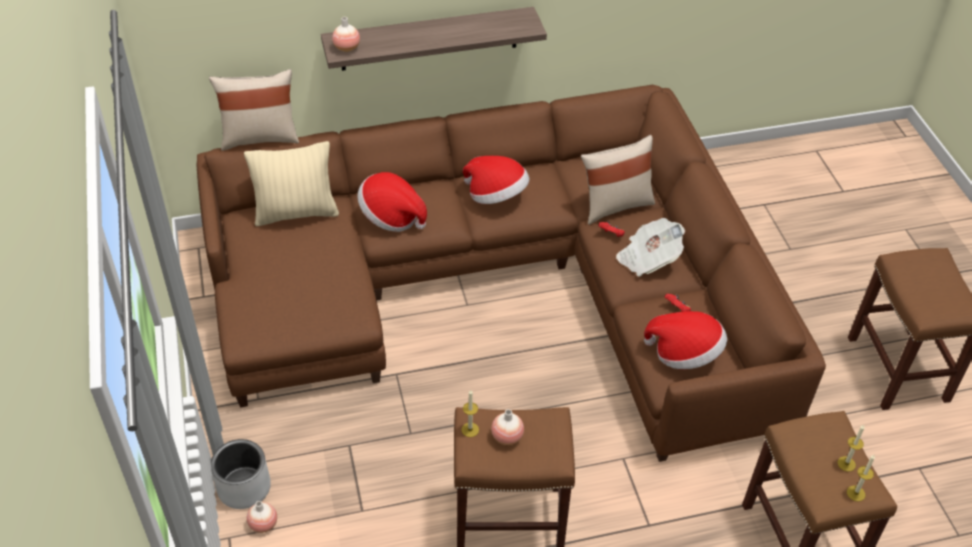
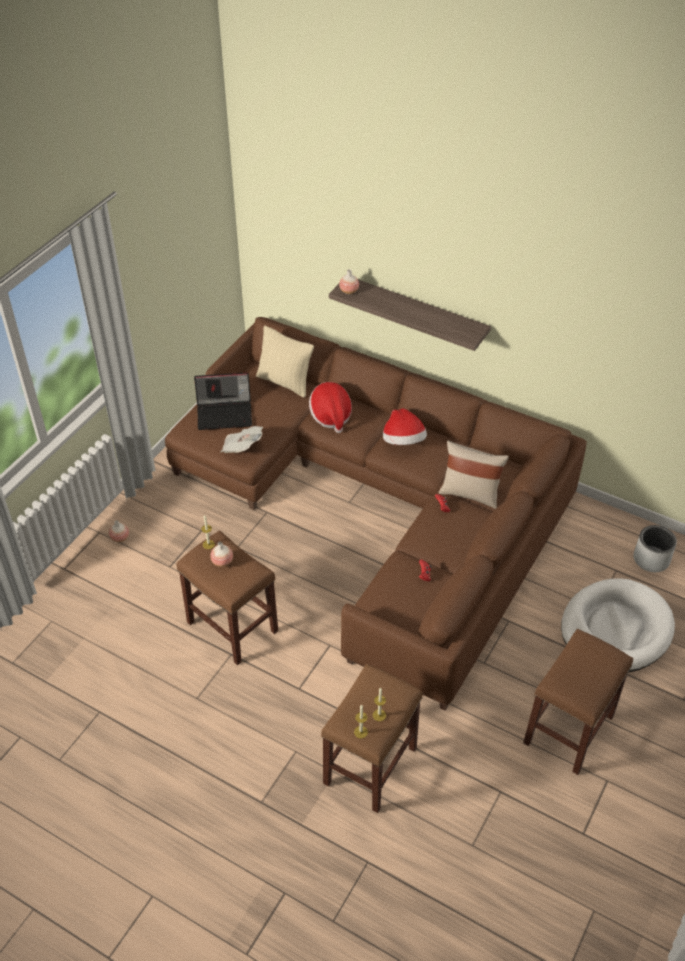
camera: 45 degrees right, 0 degrees up
beige pillow [209,69,299,151] -> none
grey planter [211,439,271,509] -> grey planter moved to [634,525,677,572]
newspaper [616,218,685,277] -> newspaper moved to [220,426,263,453]
hat [644,311,727,369] -> none
none -> laptop [194,372,252,430]
none -> white dog bed [561,578,675,673]

